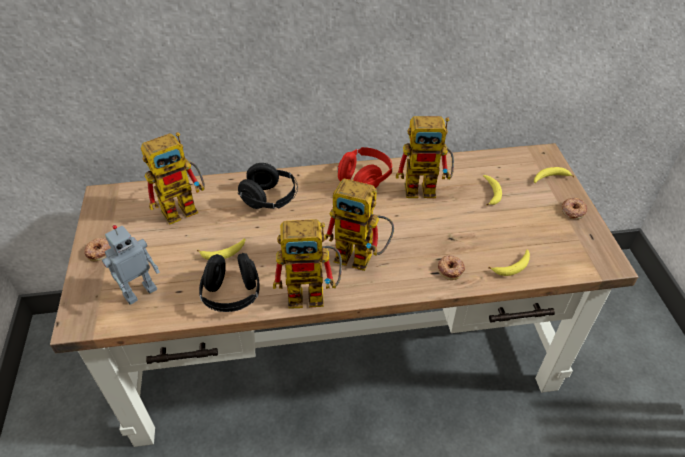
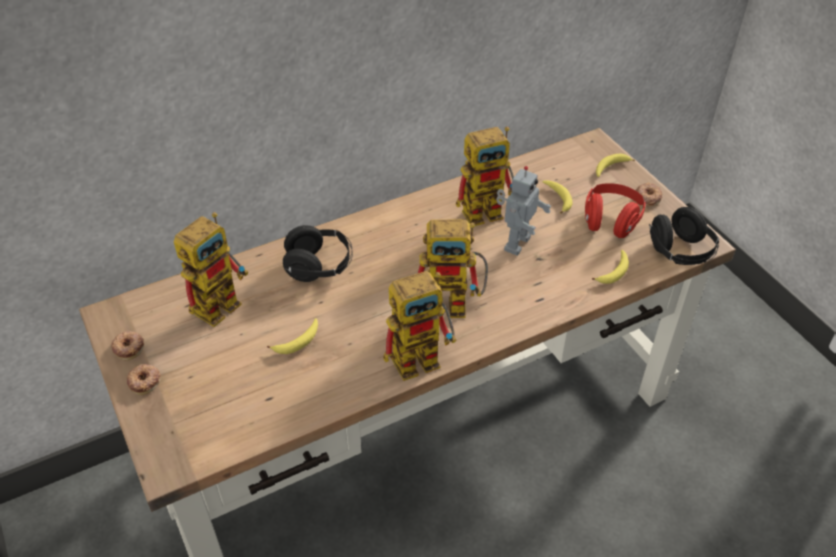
camera: 20 degrees left, 0 degrees up
toy robot [102,225,160,305] -> toy robot moved to [496,166,551,256]
black headphones [199,253,260,312] -> black headphones moved to [649,207,719,265]
red headphones [337,147,392,188] -> red headphones moved to [585,183,646,238]
donut [438,255,465,280] -> donut moved to [111,331,144,361]

